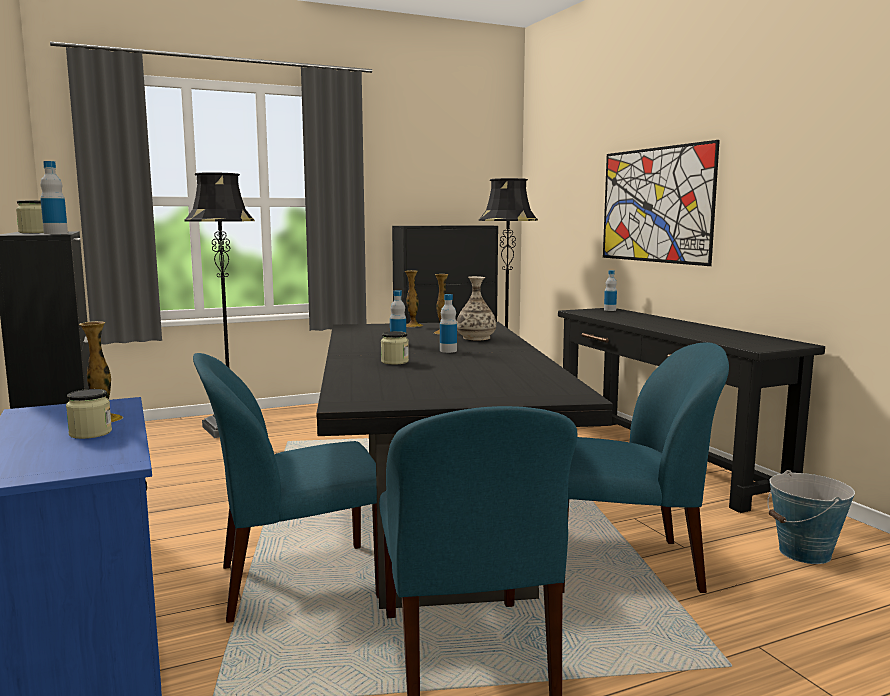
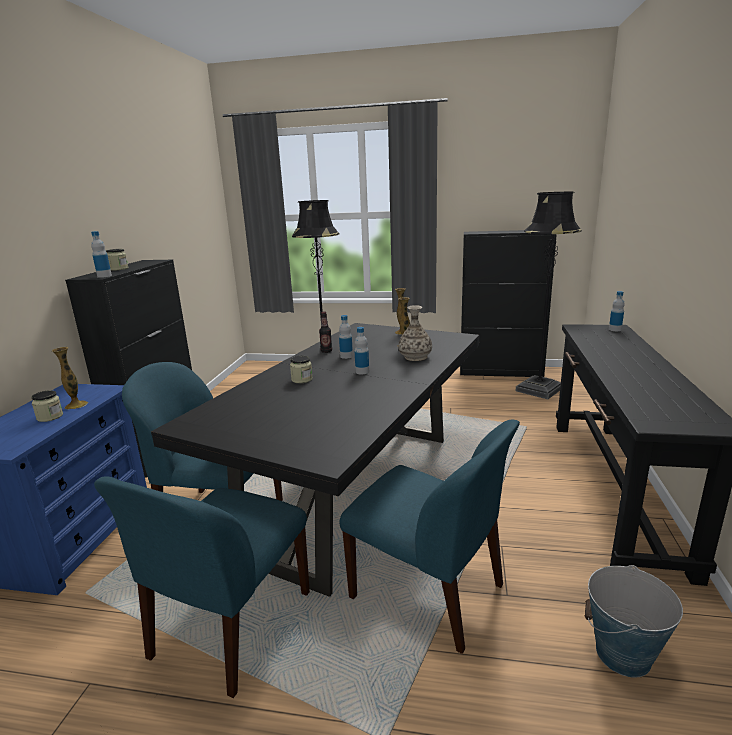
camera: 35 degrees right, 10 degrees up
picture [603,140,720,266] -> none
none -> bottle [319,311,332,353]

